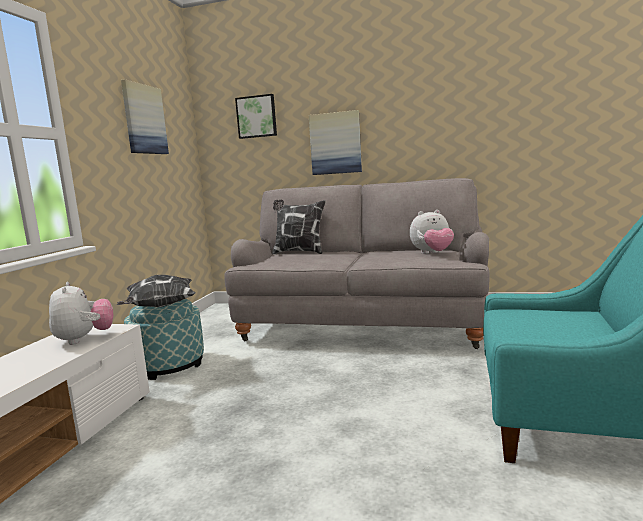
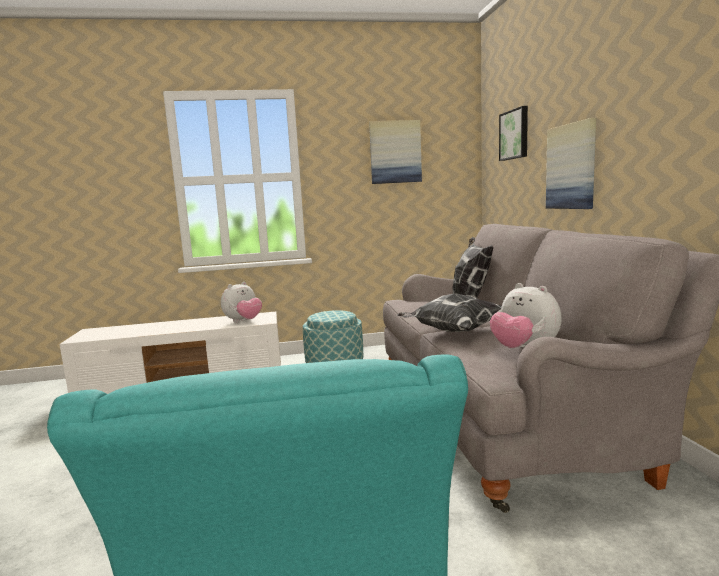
camera: 65 degrees right, 0 degrees up
pillow [116,275,195,307] -> pillow moved to [397,293,502,332]

